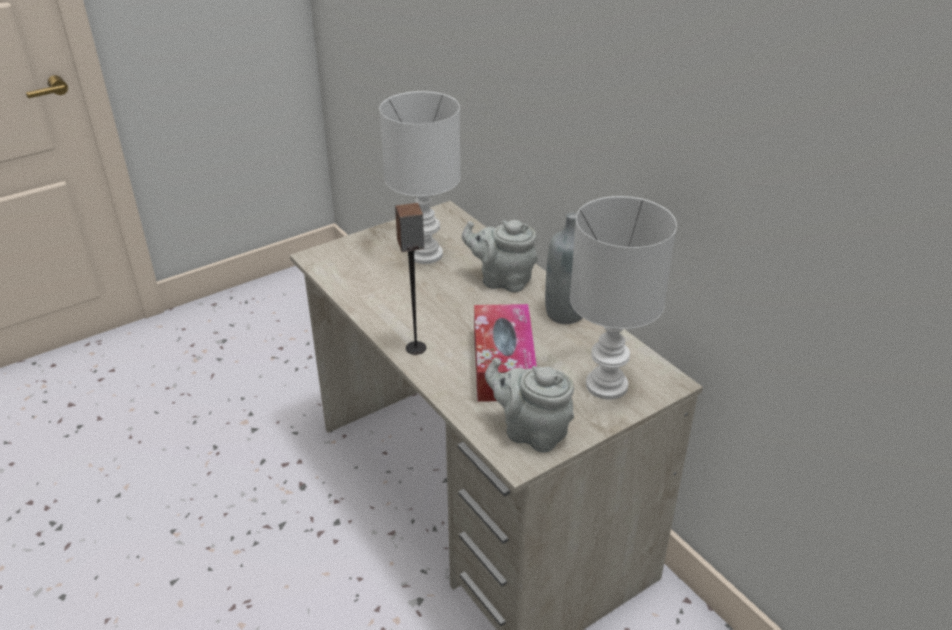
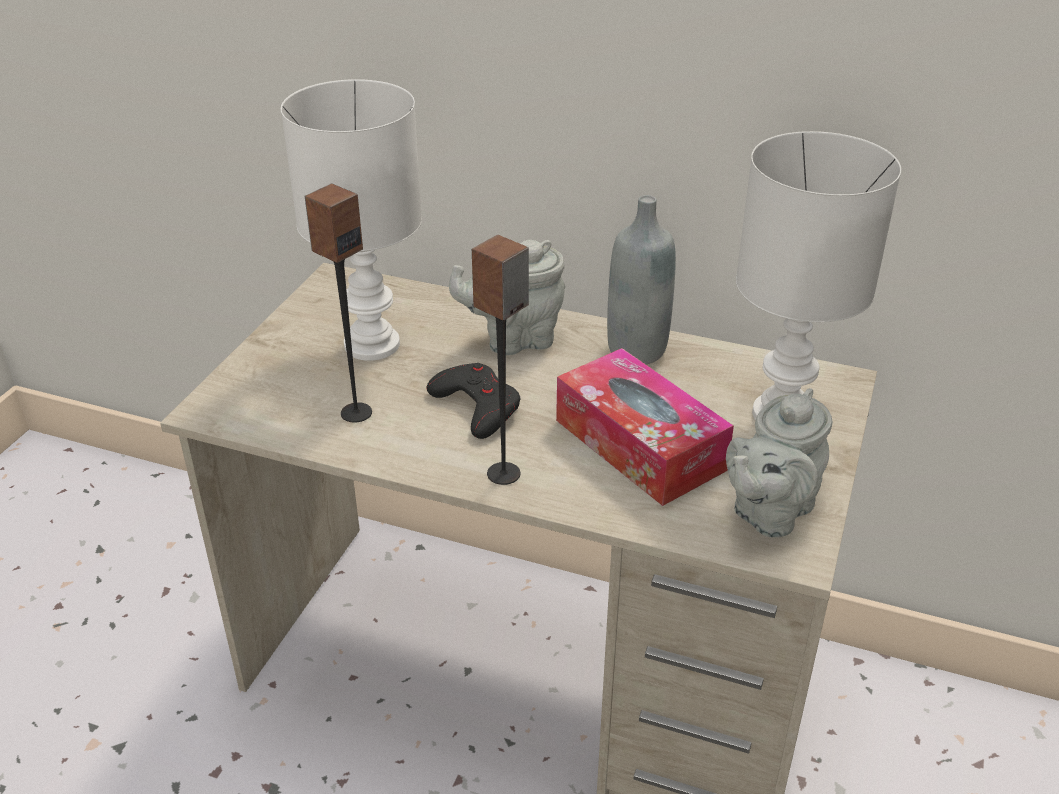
camera: 35 degrees left, 0 degrees up
grey teapot [485,358,574,453] -> grey teapot turned 45 degrees counterclockwise [726,388,833,538]
none -> speaker [305,184,372,423]
none -> black game controller [427,363,521,439]

